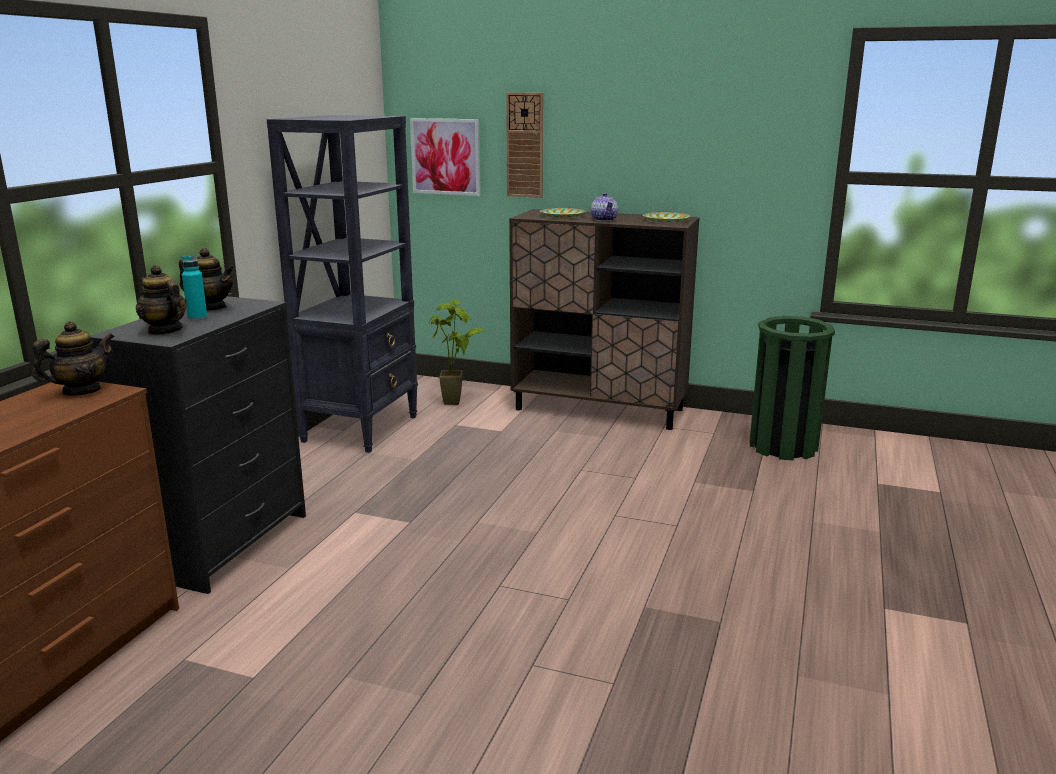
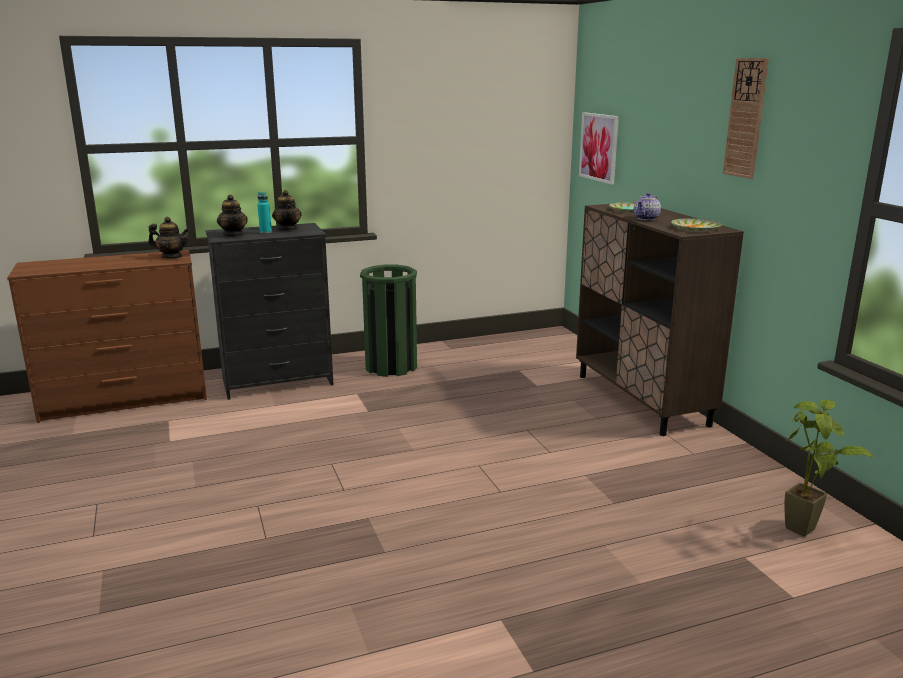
camera: 50 degrees right, 0 degrees up
teapot [136,265,187,335] -> teapot turned 150 degrees clockwise [217,194,248,236]
black bookcase [267,115,418,453] -> none
potted plant [429,300,488,405] -> potted plant moved to [784,400,876,537]
wall clock [506,93,543,198] -> wall clock moved to [723,58,769,179]
green trash can [750,316,835,461] -> green trash can moved to [360,264,417,377]

